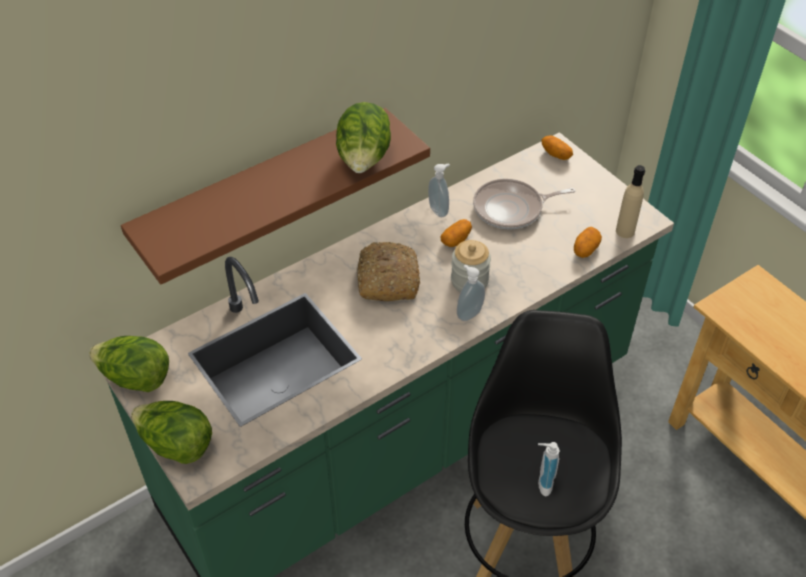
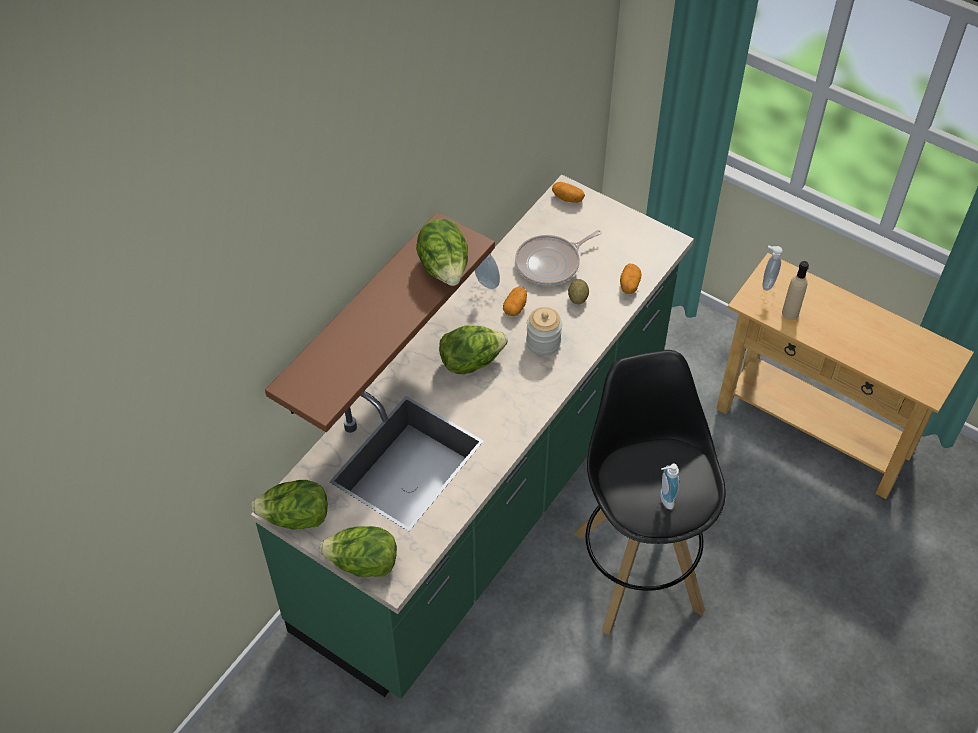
camera: 20 degrees left, 5 degrees up
bread [357,242,420,301] -> lettuce [439,325,508,374]
soap dispenser [457,265,485,321] -> soap dispenser moved to [762,246,783,291]
beige bottle [616,165,645,238] -> beige bottle moved to [782,261,809,320]
none -> potato [568,279,589,305]

